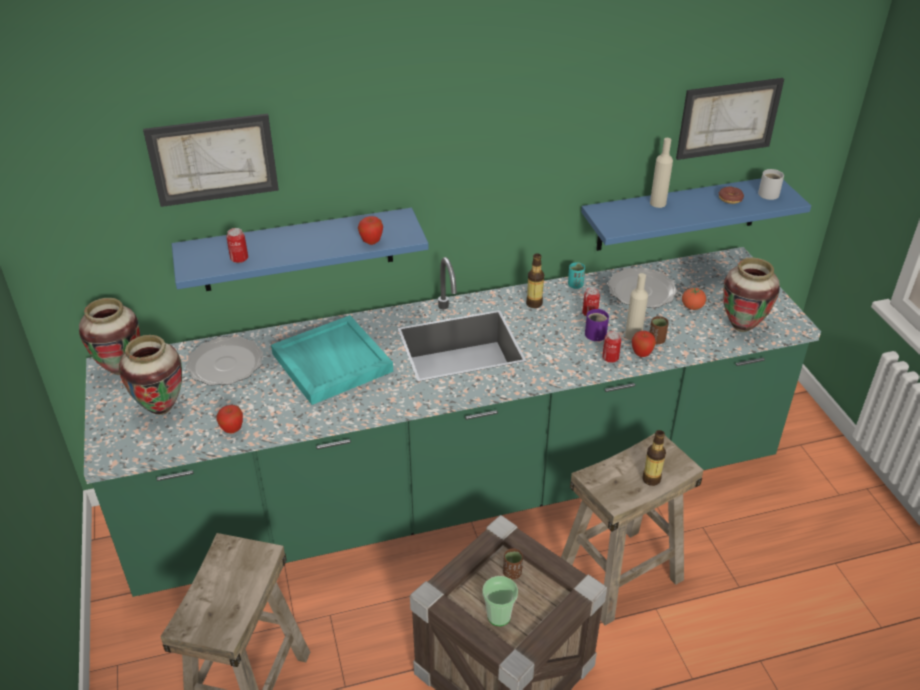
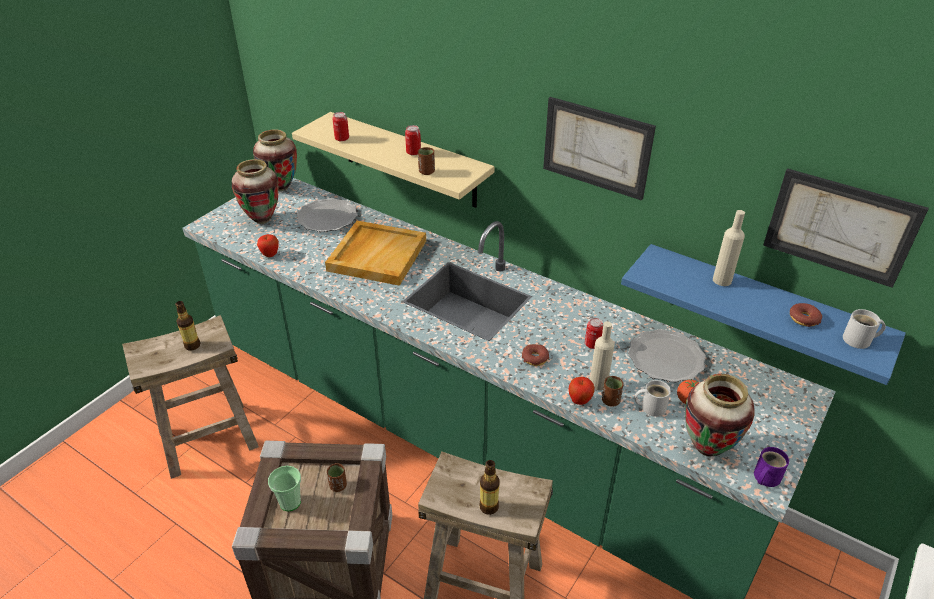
camera: 50 degrees right, 0 degrees up
picture [143,114,279,207] -> picture moved to [543,97,656,201]
blue shelf [172,208,429,291] -> beige shelf [292,112,494,208]
turquoise tray [271,315,393,405] -> beige tray [325,221,426,286]
apple [358,216,383,245] -> brown cup [418,147,435,175]
bottle [526,253,544,308] -> bottle moved to [175,301,200,351]
turquoise cup [568,262,585,289] -> none
purple mug [585,309,609,341] -> purple mug moved to [754,447,789,487]
can [602,331,621,363] -> can moved to [405,125,421,156]
none -> donut [522,344,549,366]
none -> white mug [635,380,671,417]

